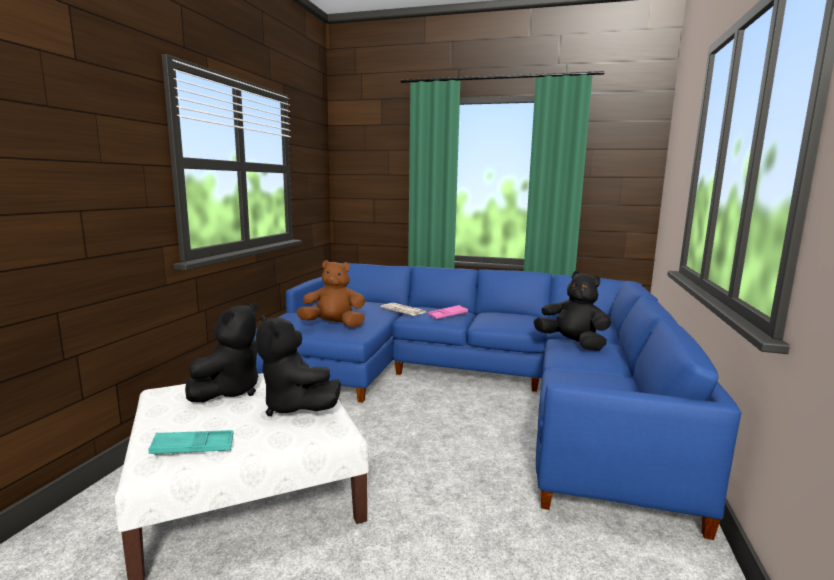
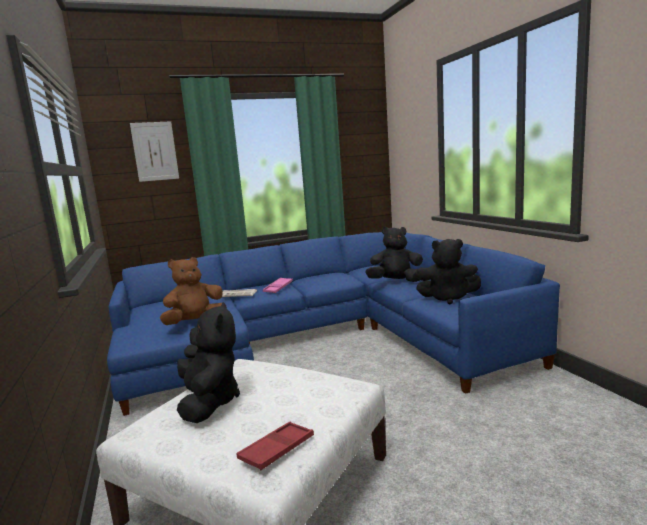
camera: 35 degrees left, 0 degrees up
turquoise tray [149,430,234,455] -> red tray [237,422,314,470]
black plush toy [256,315,341,416] -> black plush toy moved to [415,239,481,304]
none -> picture [130,121,179,182]

